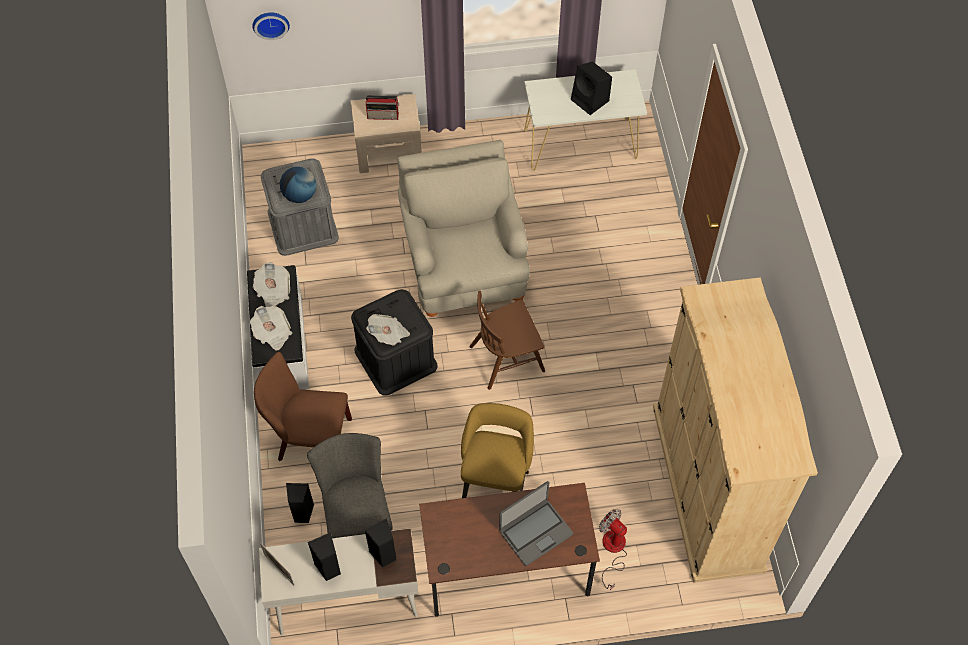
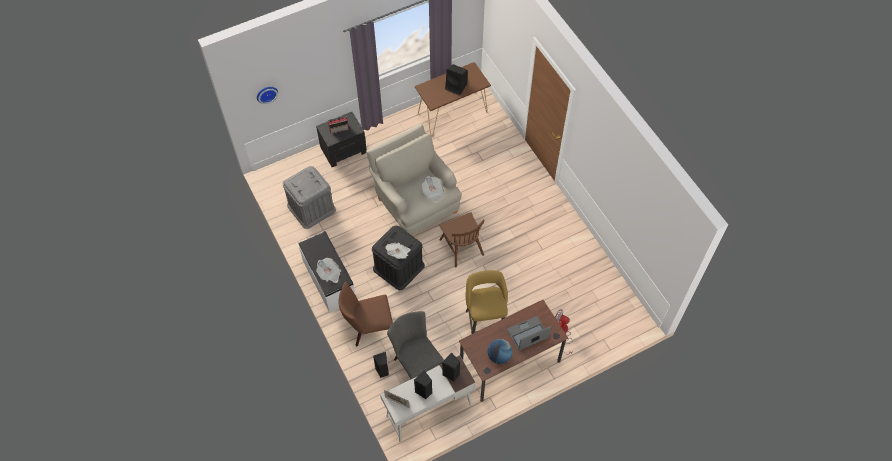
camera: 20 degrees left, 0 degrees up
newspaper [253,262,290,307] -> newspaper moved to [422,176,445,203]
globe [280,167,316,203] -> globe moved to [487,339,512,364]
beige nightstand [351,94,422,173] -> black nightstand [316,112,367,167]
brown chair [470,291,545,390] -> brown chair turned 75 degrees counterclockwise [440,212,484,267]
laptop [499,481,573,566] -> laptop turned 150 degrees counterclockwise [507,316,552,350]
white console table [524,69,647,171] -> brown console table [415,62,491,136]
beige wardrobe [653,277,818,583] -> none

